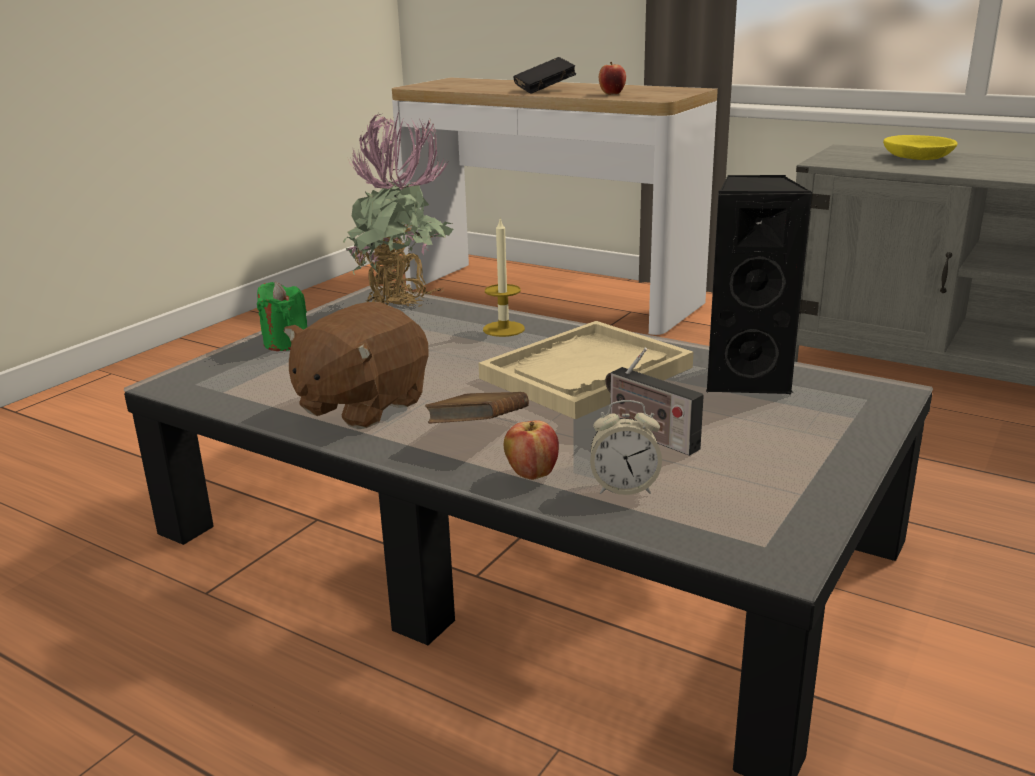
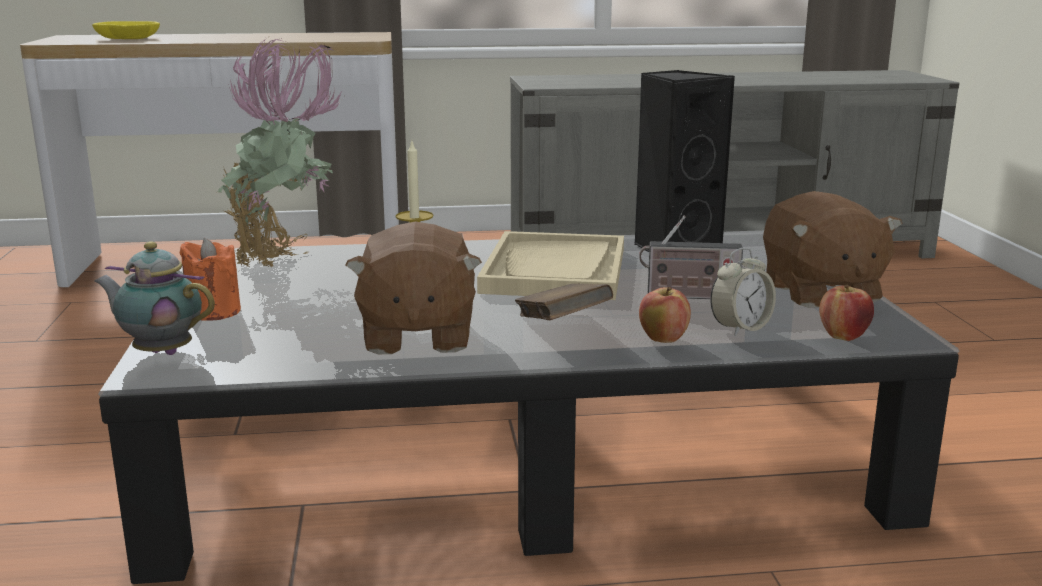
camera: 40 degrees left, 5 degrees down
green candle [257,282,307,351] -> orange candle [179,238,241,321]
black book [513,57,577,94] -> none
apple [599,62,626,95] -> apple moved to [819,285,874,341]
yellow bowl [883,135,958,160] -> yellow bowl moved to [92,21,160,39]
none -> teapot [94,241,215,355]
none -> brown plush toy [763,191,902,308]

